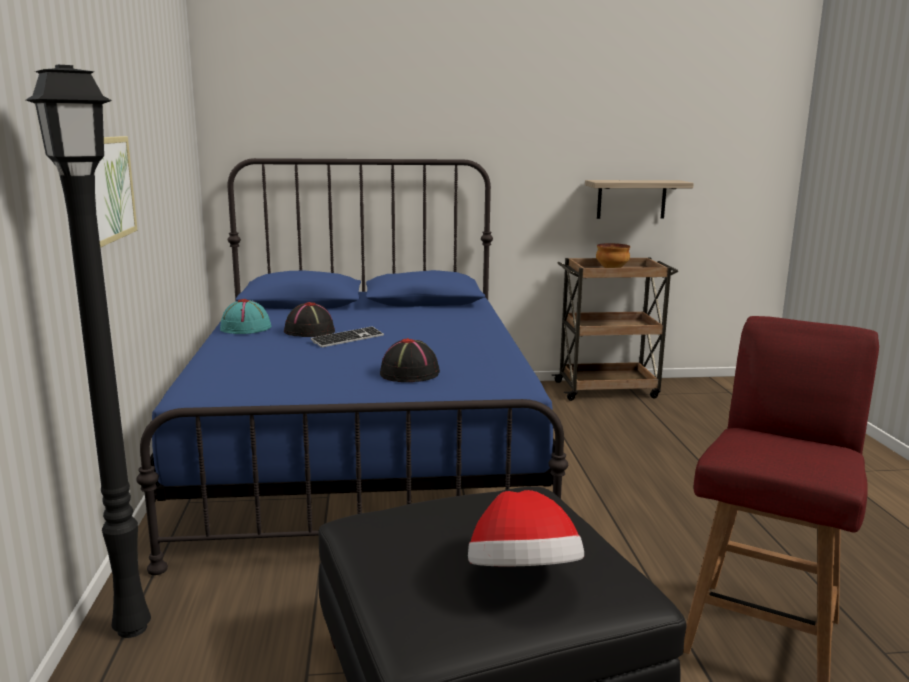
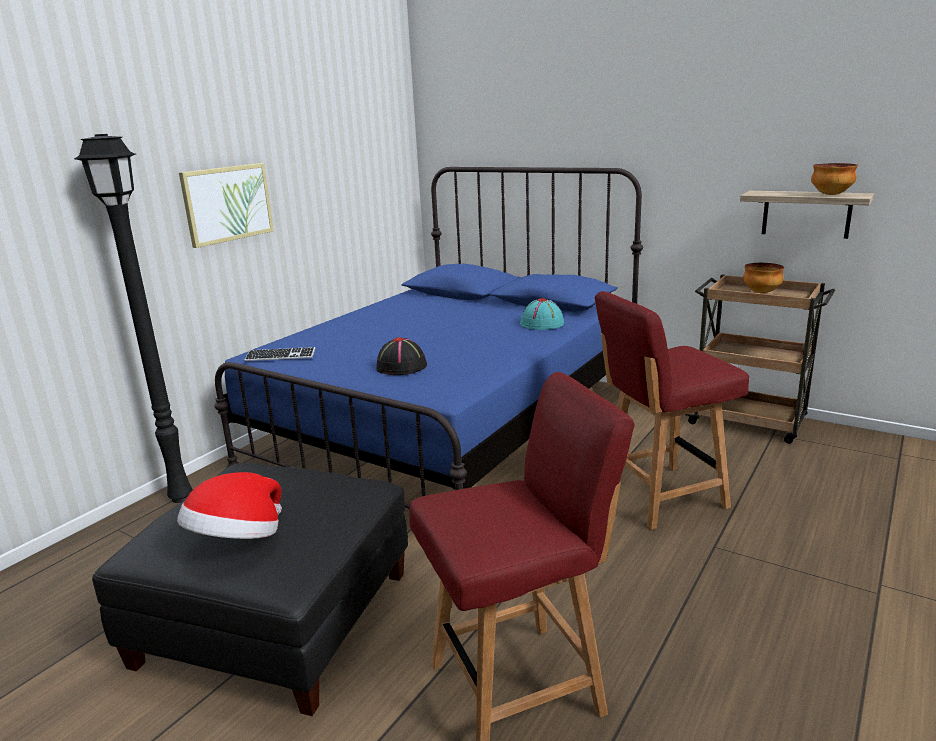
camera: 40 degrees right, 5 degrees up
turquoise hat [220,299,271,334] -> turquoise hat moved to [520,298,564,330]
black hat [284,302,335,337] -> none
keyboard [310,326,384,348] -> keyboard moved to [245,347,315,361]
none -> red chair [595,291,749,530]
none -> bowl [811,163,858,195]

